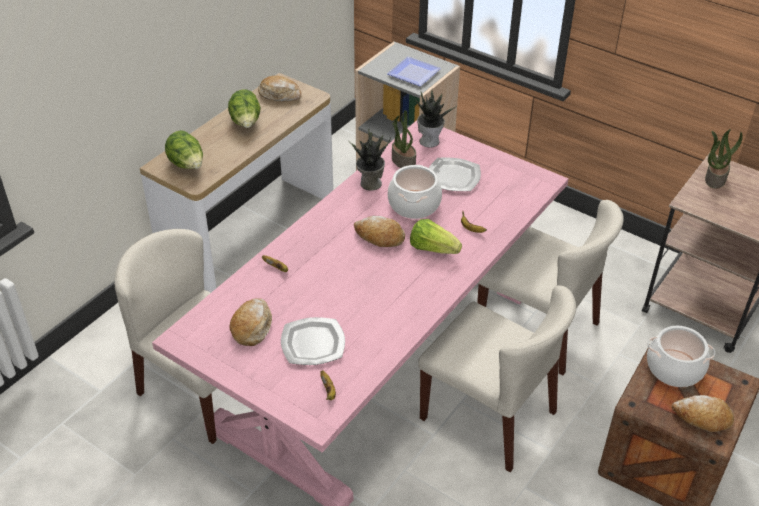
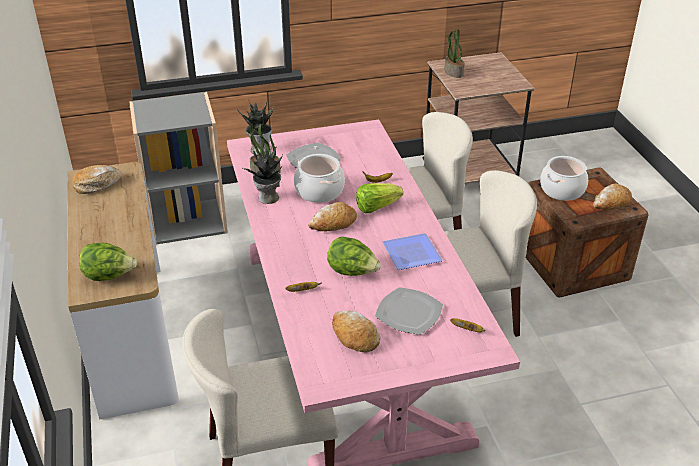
camera: 50 degrees left, 5 degrees down
lettuce [228,90,261,128] -> lettuce moved to [327,237,381,276]
plate [387,57,441,86] -> plate moved to [382,233,443,270]

